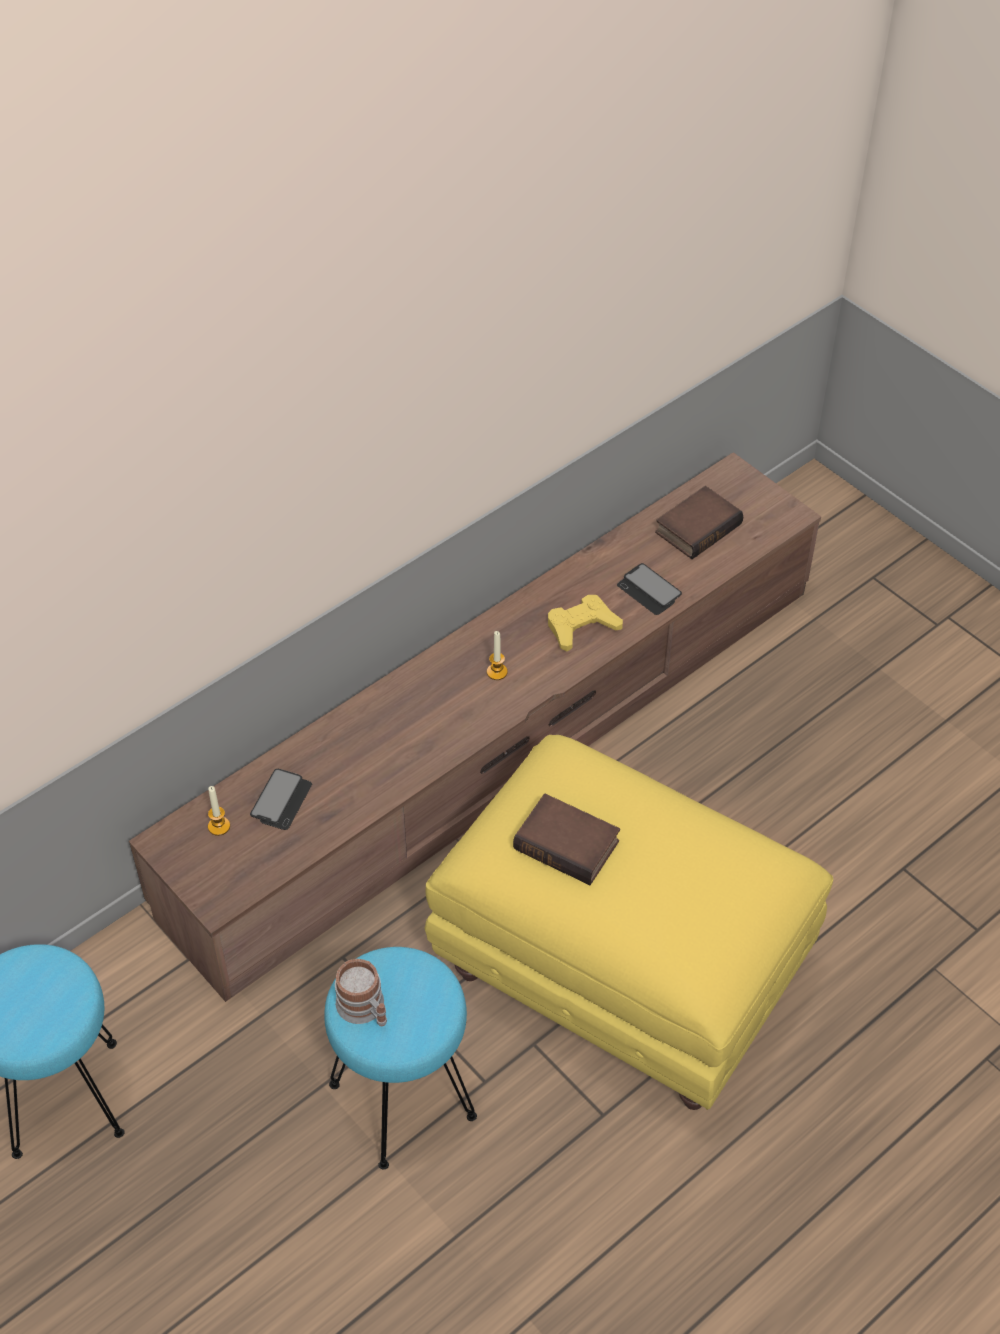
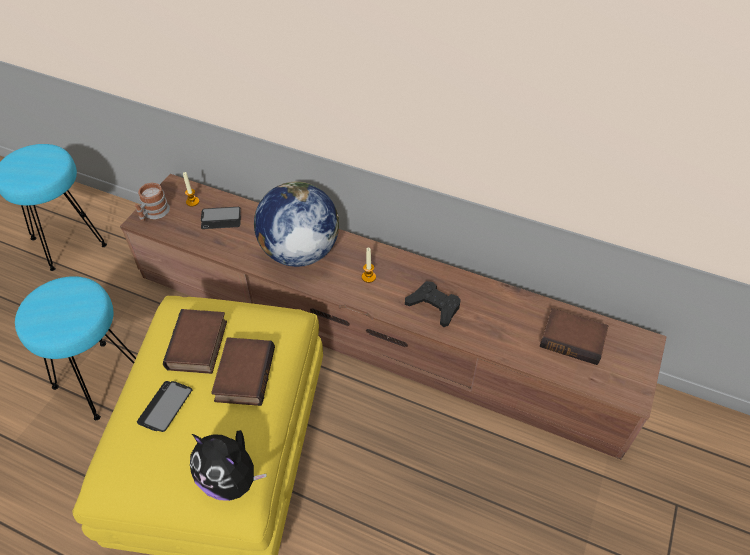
camera: 65 degrees right, 0 degrees up
mug [335,959,387,1026] -> mug moved to [135,183,170,221]
yellow game controller [548,595,623,651] -> black game controller [405,281,461,327]
phone [617,563,682,615] -> phone moved to [137,381,192,432]
none -> plush toy [190,430,266,501]
none -> book [211,337,275,406]
none -> globe [254,182,339,267]

